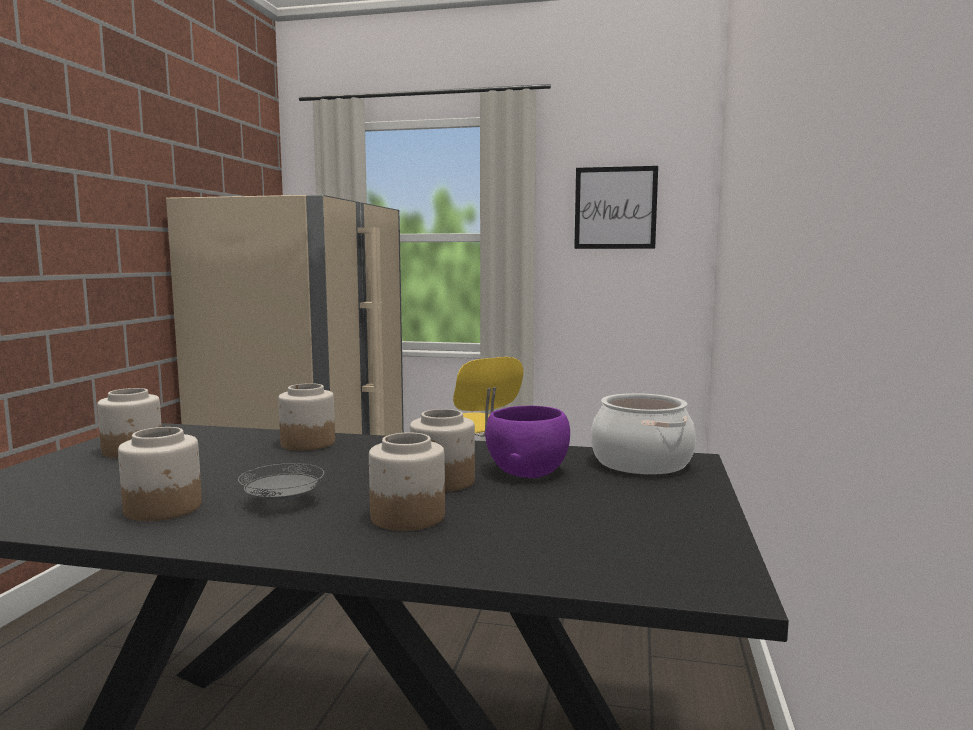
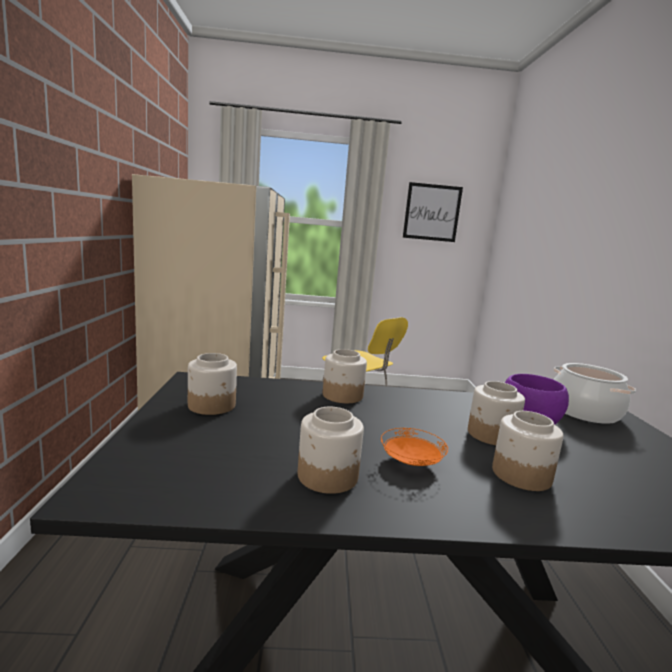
camera: 15 degrees left, 5 degrees up
grey plate [238,463,324,502] -> orange plate [381,428,448,466]

